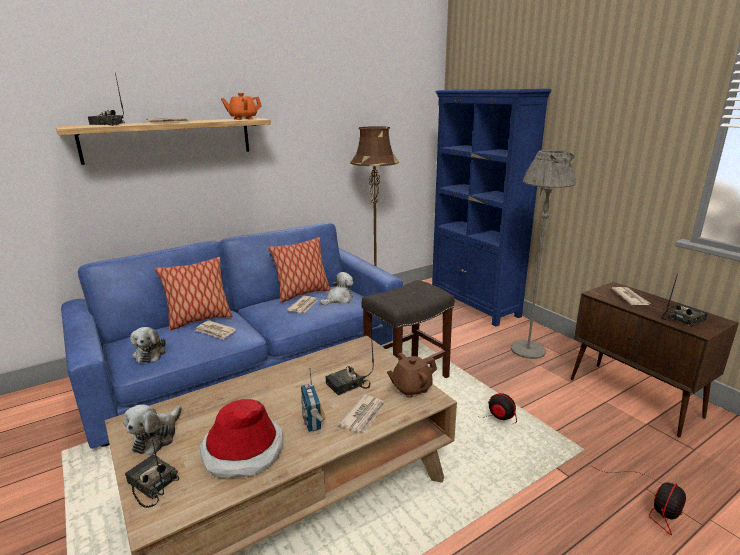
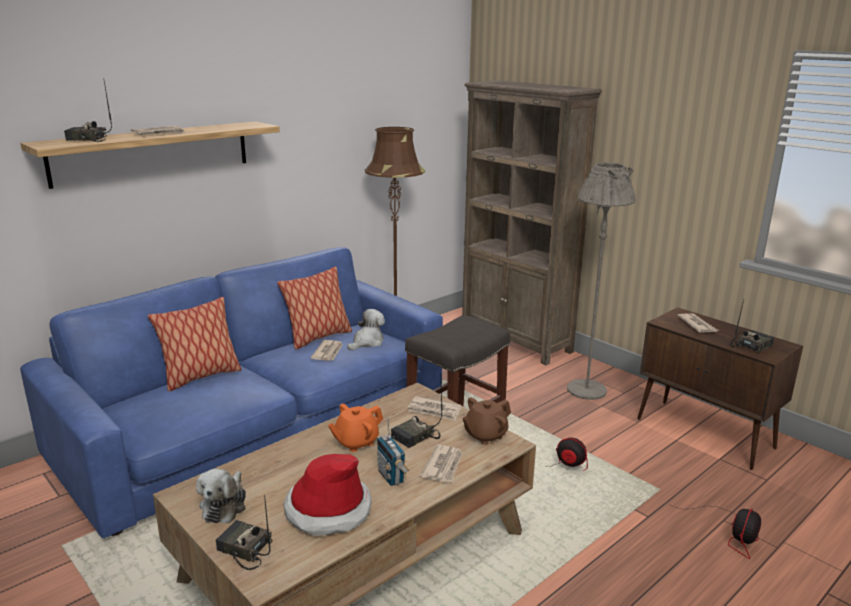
camera: 10 degrees left, 0 degrees up
plush toy [130,327,166,364] -> none
newspaper [195,320,236,340] -> newspaper moved to [408,396,461,421]
orange teapot [221,93,262,120] -> orange teapot moved to [328,404,383,452]
blue bookcase [432,89,552,327] -> brown bookcase [462,80,602,365]

